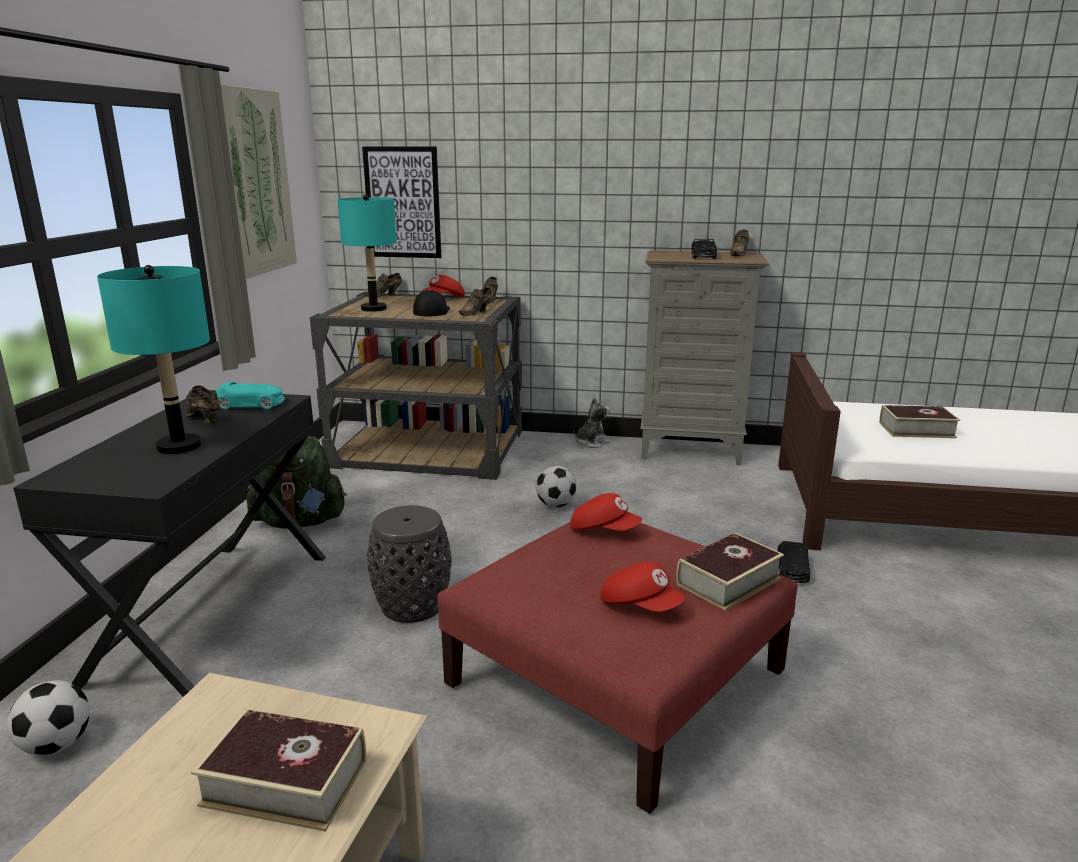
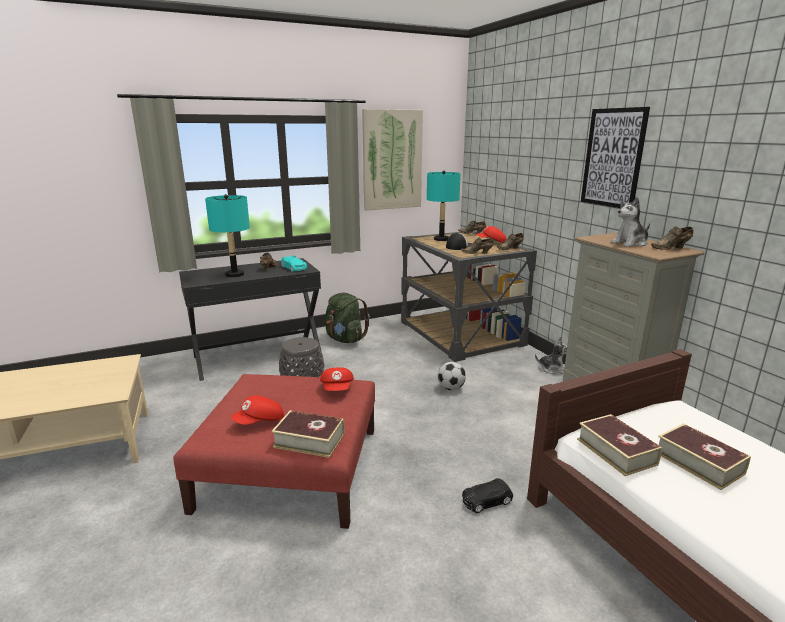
camera: 55 degrees right, 0 degrees up
football [7,680,90,756] -> none
book [191,709,366,832] -> book moved to [577,414,662,476]
picture [362,146,441,258] -> picture moved to [581,107,650,208]
red cap [600,562,685,612] -> red cap turned 45 degrees clockwise [231,395,284,425]
black toy car [692,239,717,259] -> plush toy [611,197,650,247]

